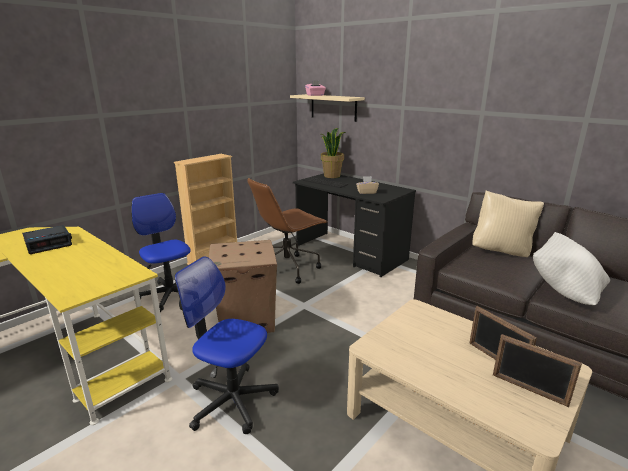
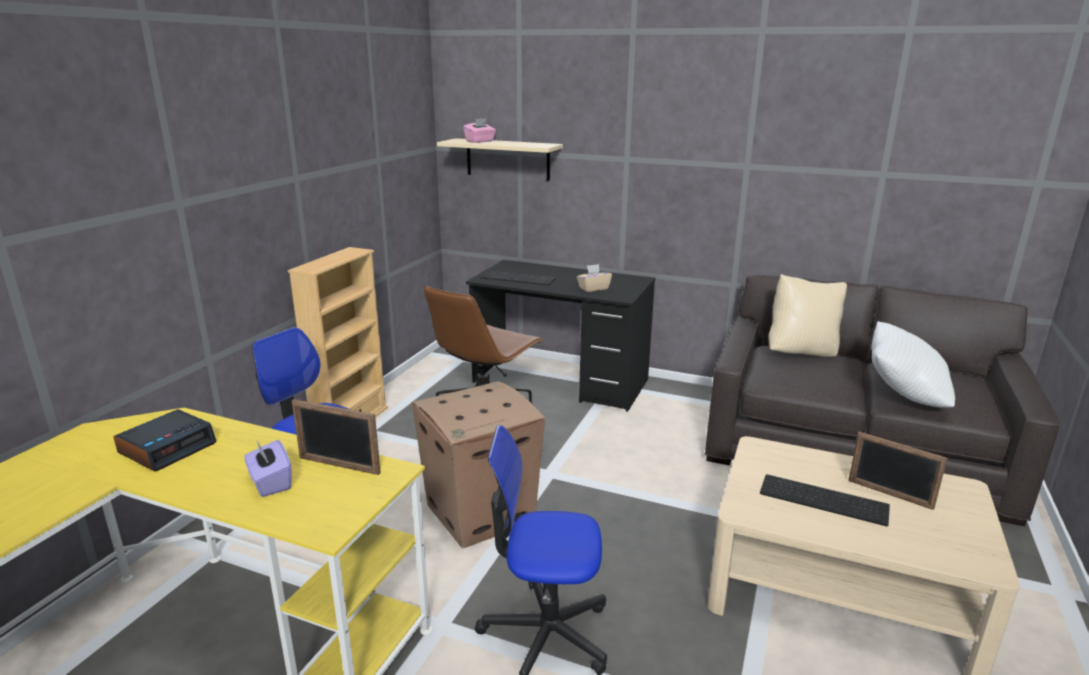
camera: 20 degrees left, 0 degrees up
potted plant [321,128,346,178] -> none
picture frame [493,334,582,407] -> picture frame moved to [292,399,381,475]
none -> purple tissue box [245,440,292,497]
none -> keyboard [760,474,890,526]

